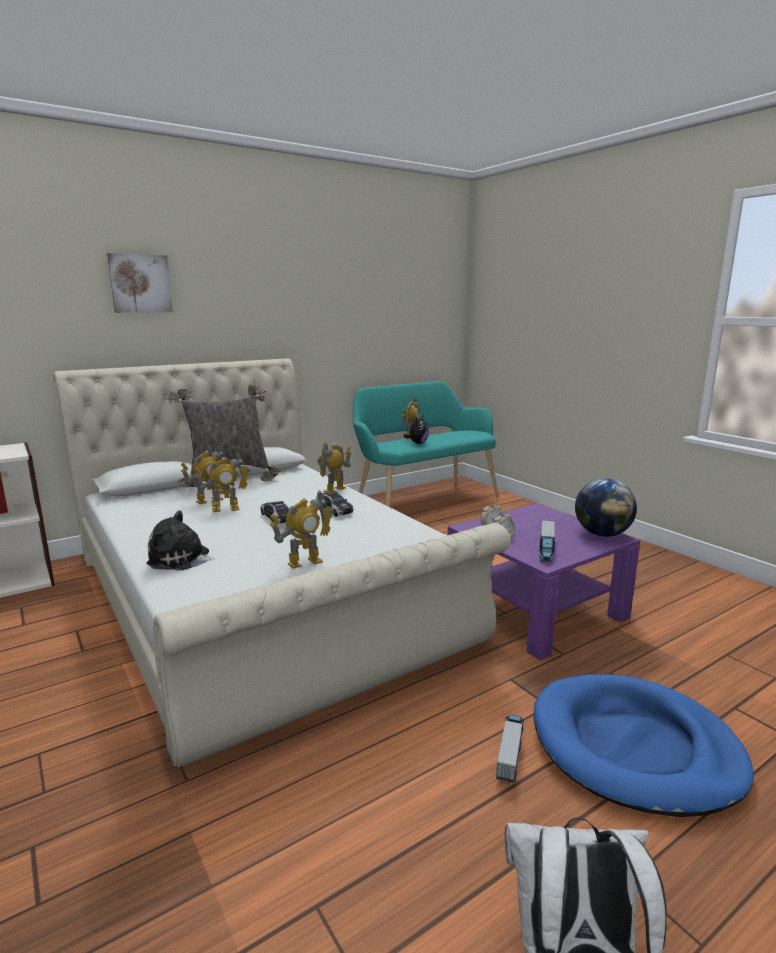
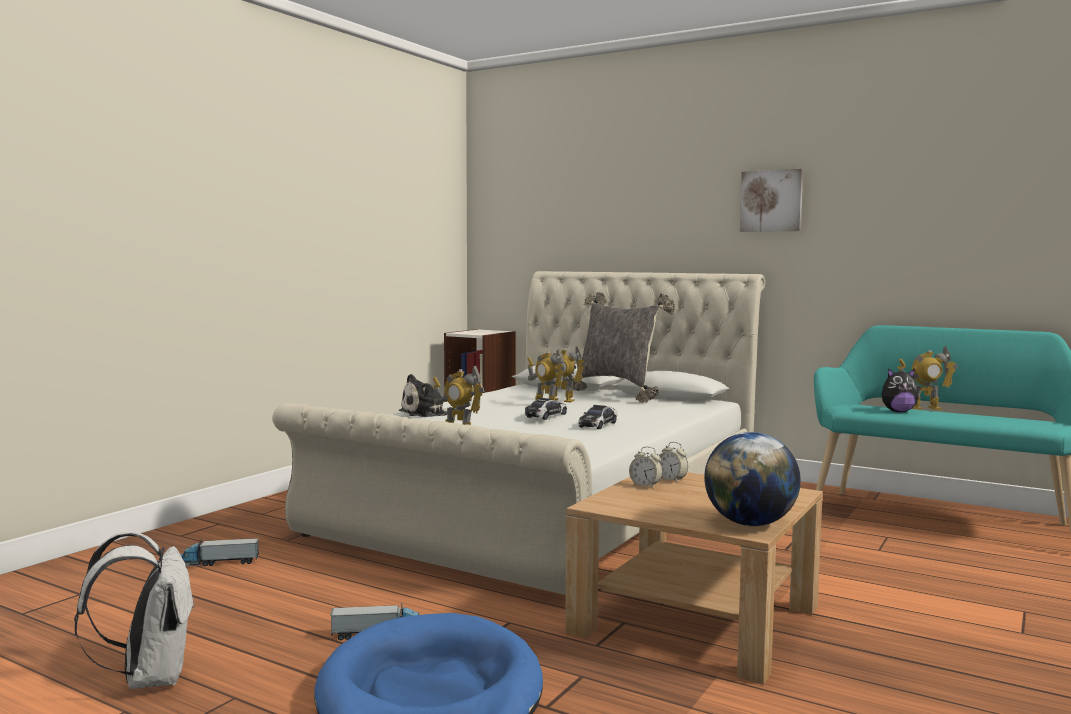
camera: 65 degrees right, 10 degrees down
picture [107,253,173,313] -> picture moved to [740,169,803,232]
plush toy [146,510,216,571] -> plush toy turned 105 degrees counterclockwise [399,374,457,417]
toy robot [317,443,351,493] -> none
purple coffee table [448,503,640,660] -> brown coffee table [565,472,823,684]
toy truck [539,520,555,563] -> toy truck moved to [180,538,259,566]

